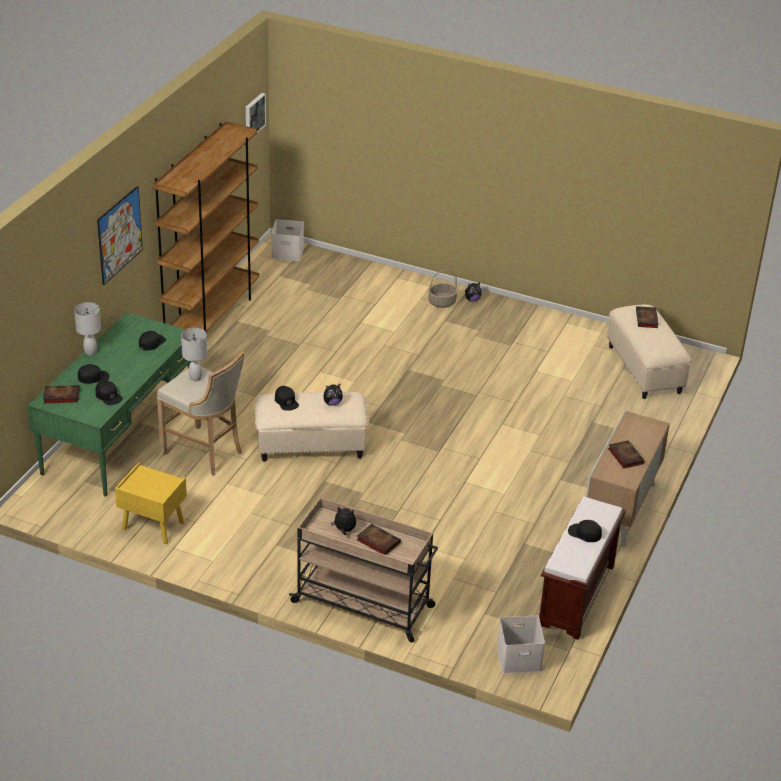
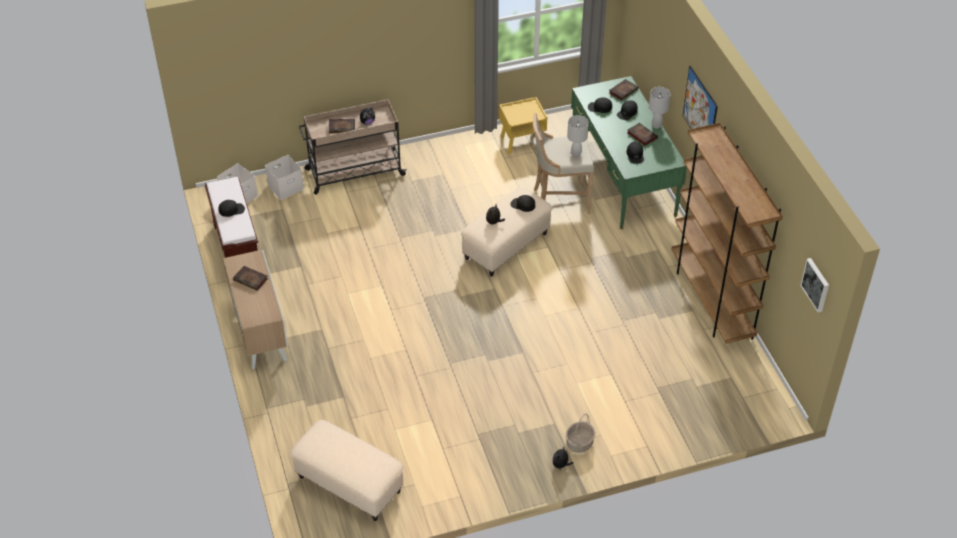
camera: 140 degrees right, 10 degrees up
white storage box [271,219,304,261] -> white storage box moved to [265,155,304,200]
book [636,306,659,328] -> book moved to [627,123,658,146]

